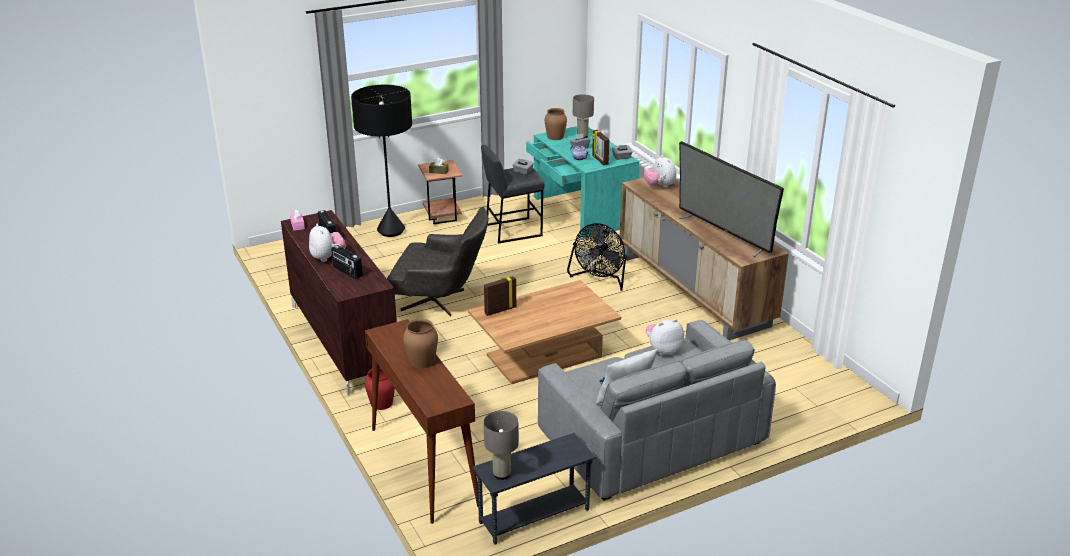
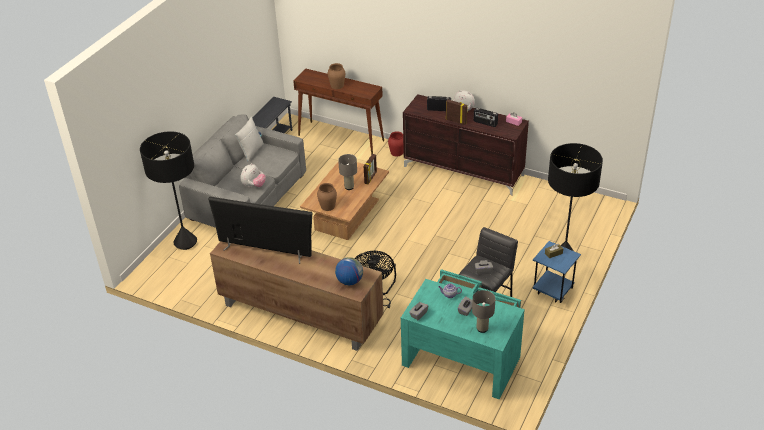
camera: 145 degrees right, 10 degrees up
grey armchair [387,207,488,317] -> none
brown side table [418,160,463,224] -> blue side table [533,241,581,303]
grey table lamp [484,411,519,480] -> grey table lamp moved to [338,154,357,190]
brown vase [545,108,567,140] -> brown vase moved to [317,183,337,211]
picture frame [592,130,609,166] -> picture frame moved to [446,99,467,125]
plush toy [644,155,676,188] -> globe [335,257,363,285]
none -> black floor lamp [140,131,197,250]

